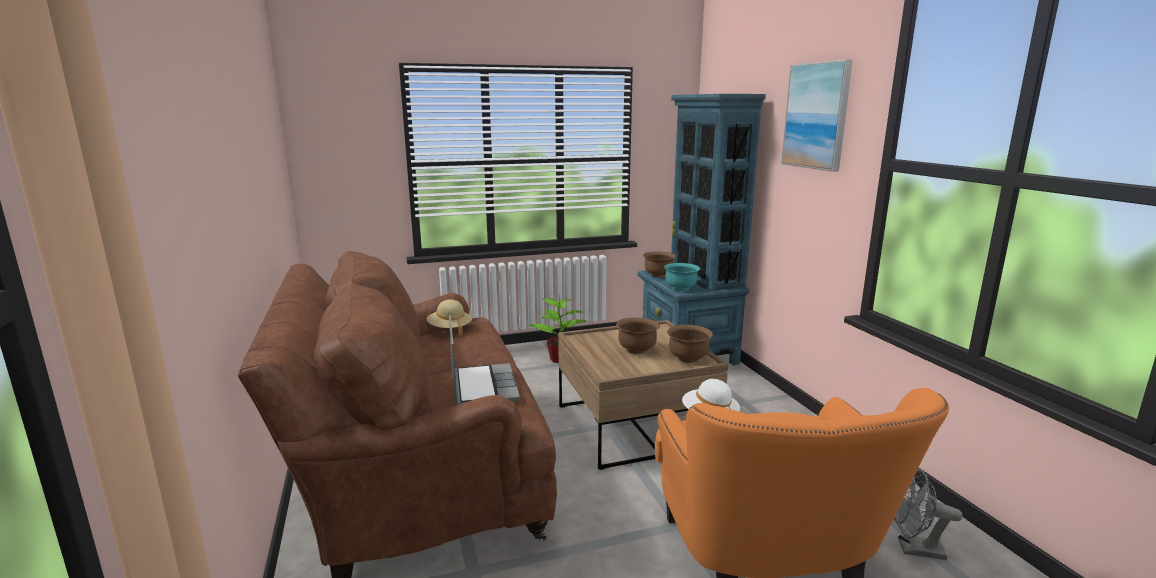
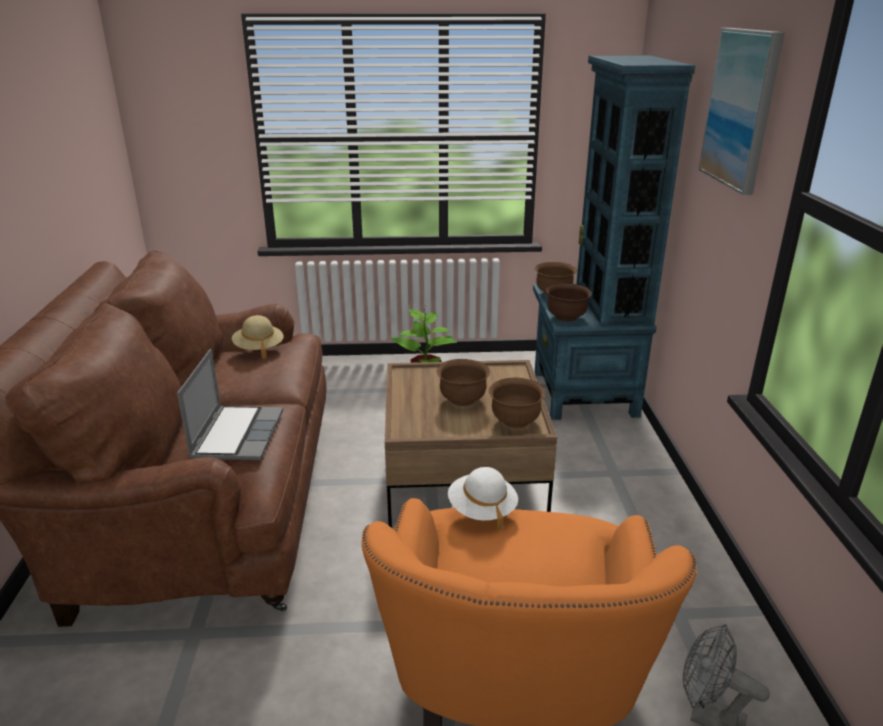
camera: 15 degrees right, 10 degrees up
turquoise bowl [664,263,700,291] -> brown bowl [546,283,592,322]

